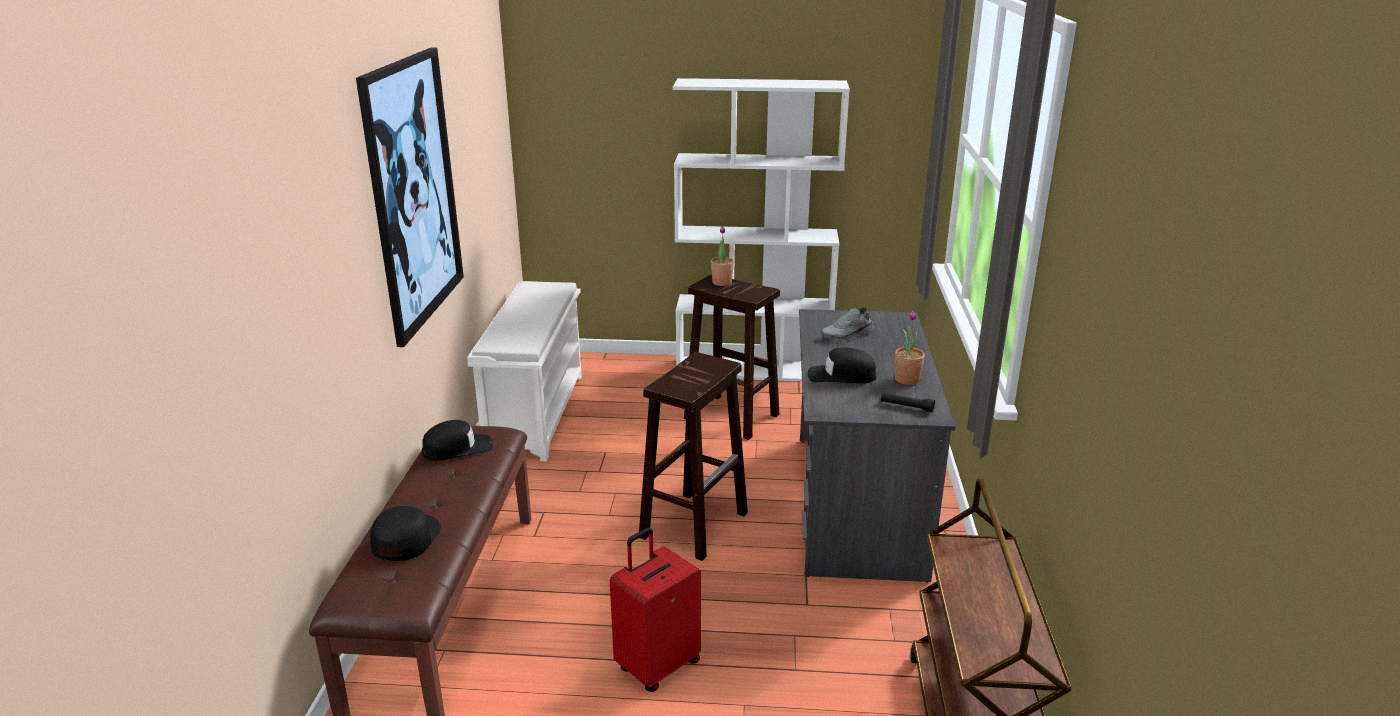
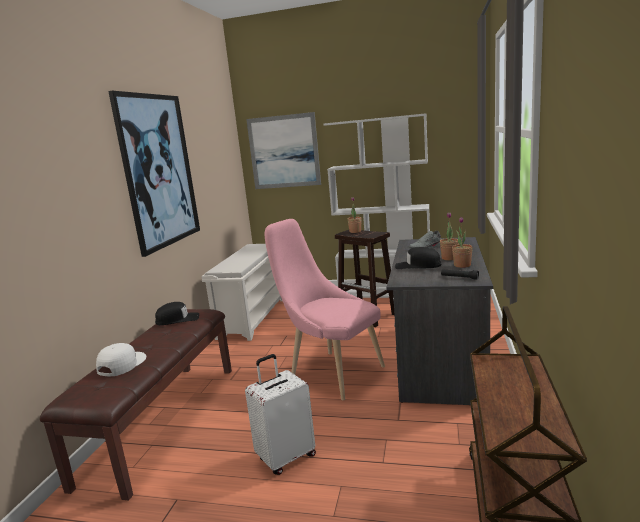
camera: 10 degrees right, 10 degrees down
black cap [370,506,441,561] -> white cap [96,343,146,376]
red suitcase [610,527,701,692] -> white suitcase [245,354,316,475]
brown stool [639,352,748,561] -> pink chair [265,219,385,400]
none -> picture [246,112,321,189]
none -> potted plant [440,213,459,260]

